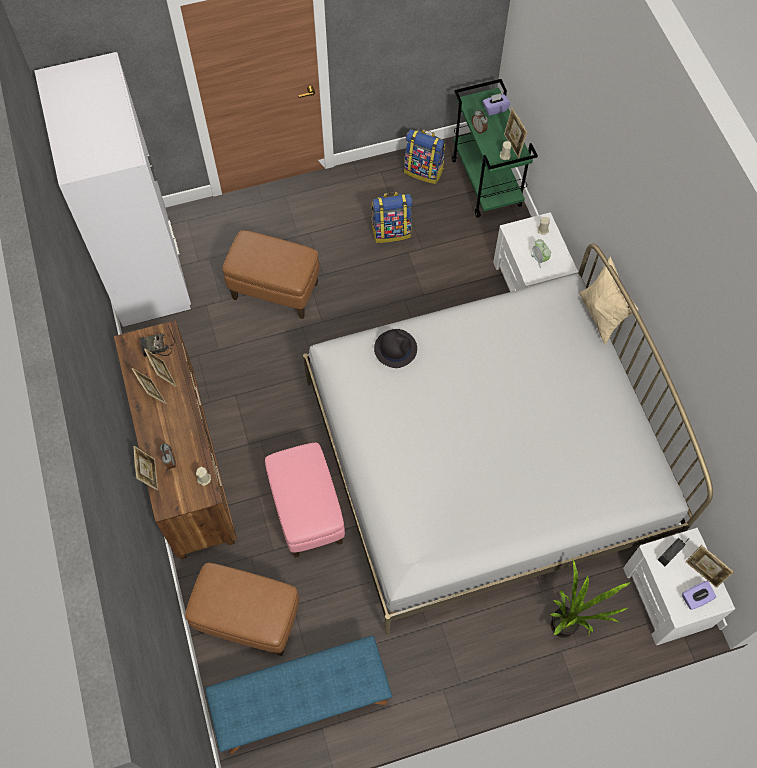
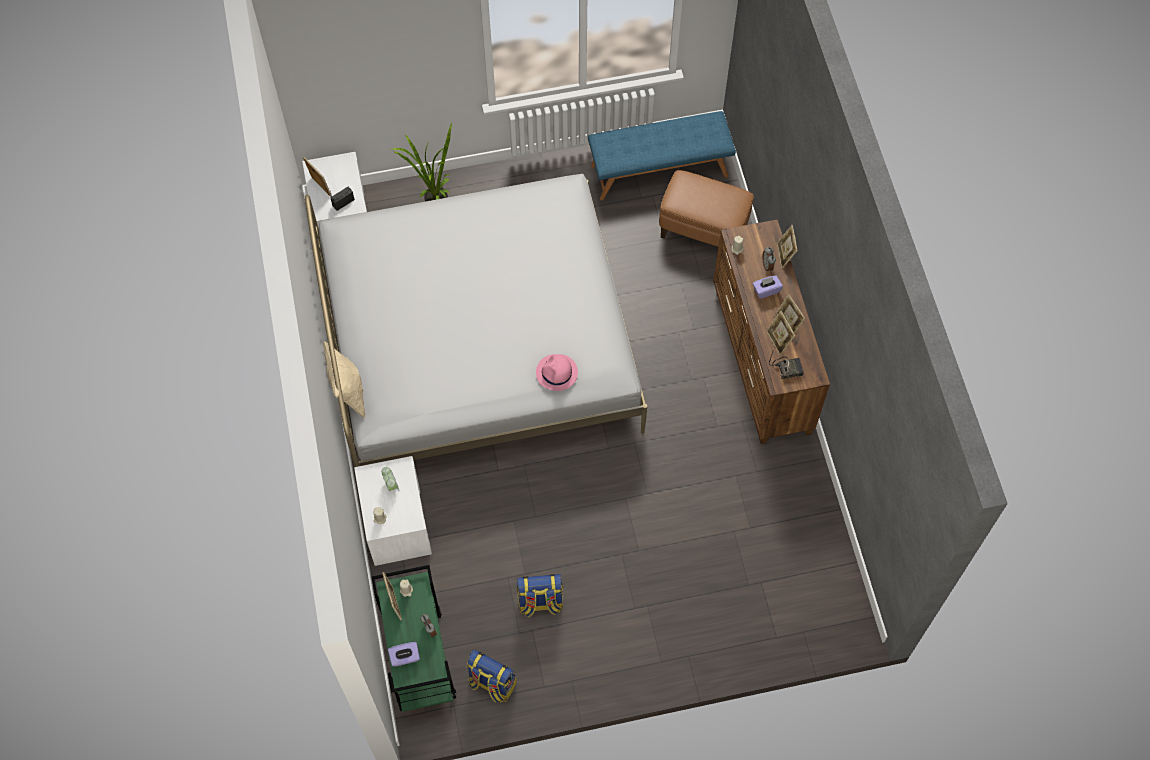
camera: 175 degrees left, 0 degrees up
white wardrobe [34,52,191,327] -> none
brown ottoman [223,230,320,319] -> none
pink ottoman [265,443,345,558] -> none
black hat [374,329,417,368] -> pink hat [536,354,578,391]
purple tissue box [682,581,716,610] -> purple tissue box moved to [753,275,783,299]

